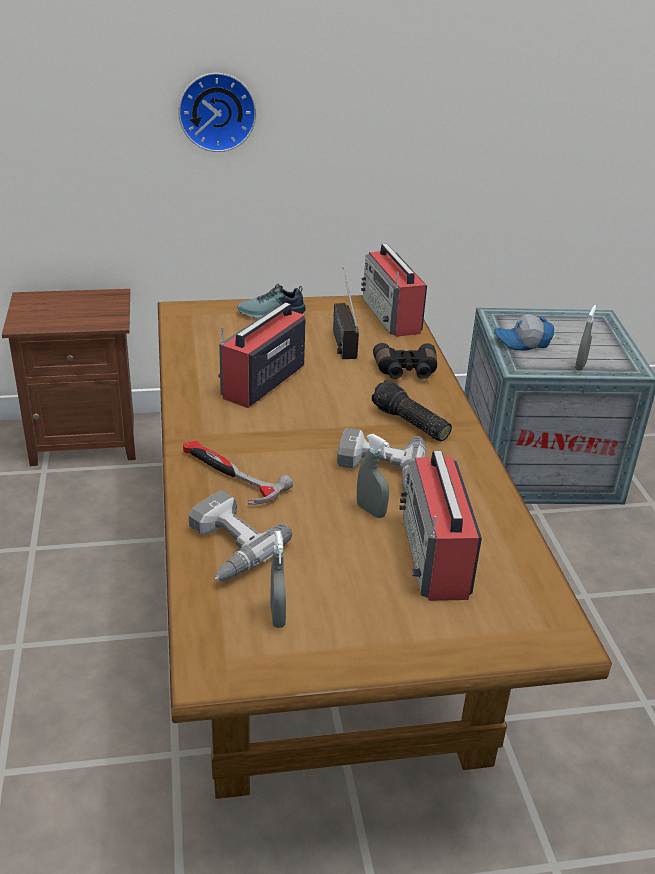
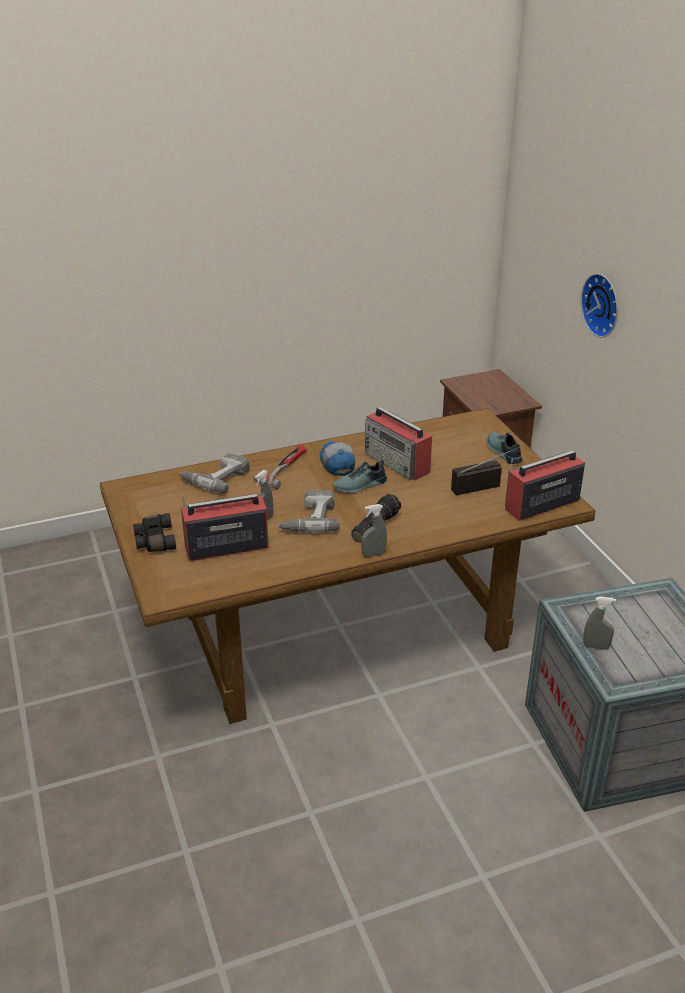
camera: 80 degrees right, 0 degrees up
radio [218,302,306,408] -> radio turned 150 degrees counterclockwise [365,407,432,480]
grey spray bottle [270,531,286,628] -> grey spray bottle moved to [361,504,387,557]
black binoculars [373,343,437,379] -> black binoculars moved to [133,513,176,552]
cap [494,314,554,350] -> cap moved to [320,441,355,476]
none -> shoe [333,460,387,493]

